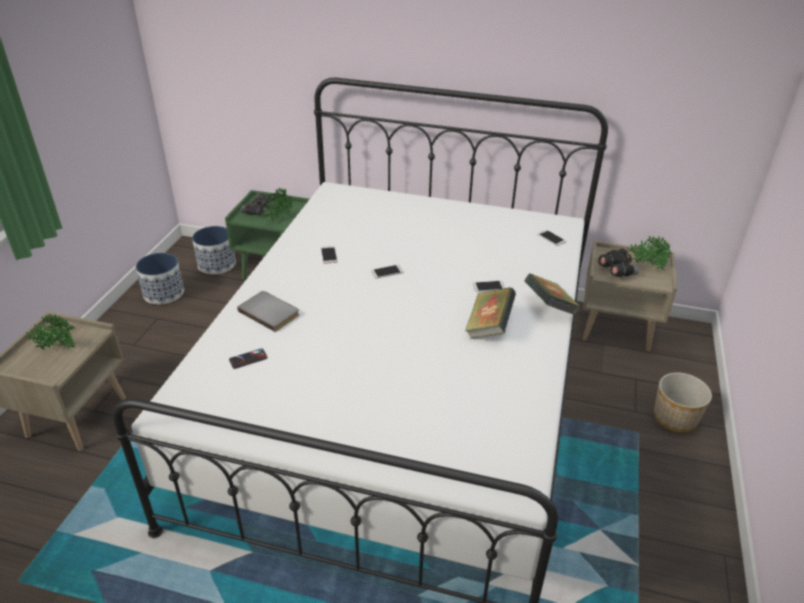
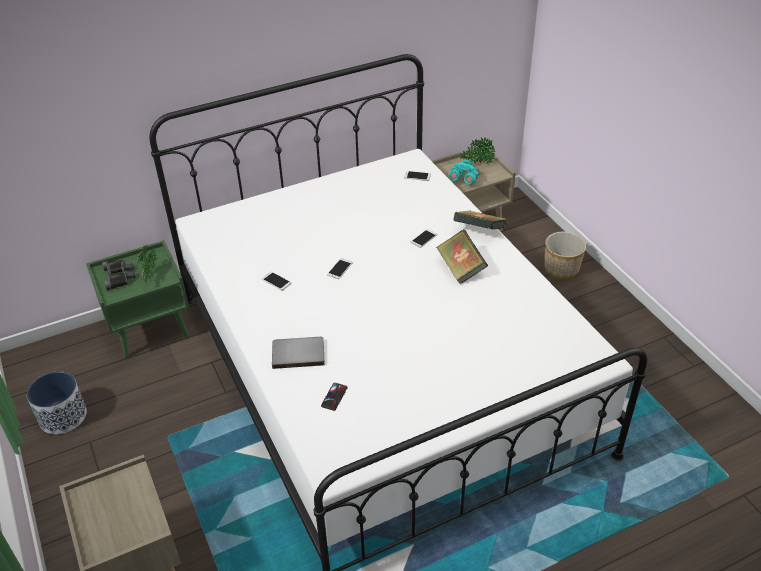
camera: 40 degrees left, 5 degrees up
potted plant [26,314,76,350] -> none
planter [192,226,236,275] -> none
black binoculars [598,248,639,277] -> turquoise binoculars [449,159,480,184]

